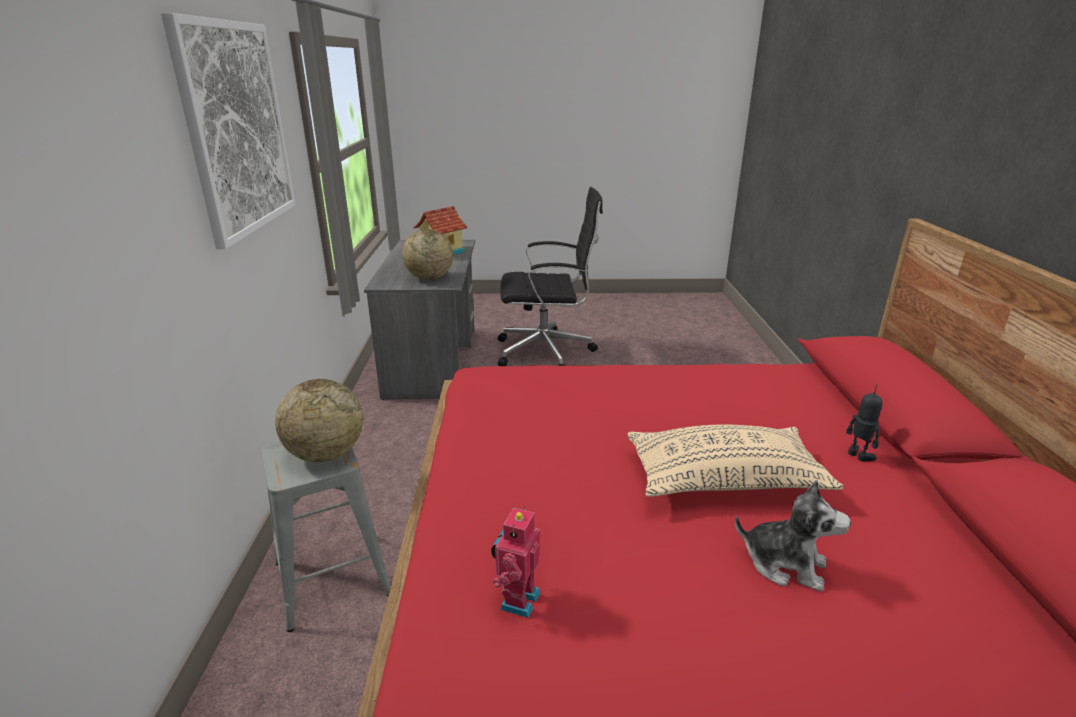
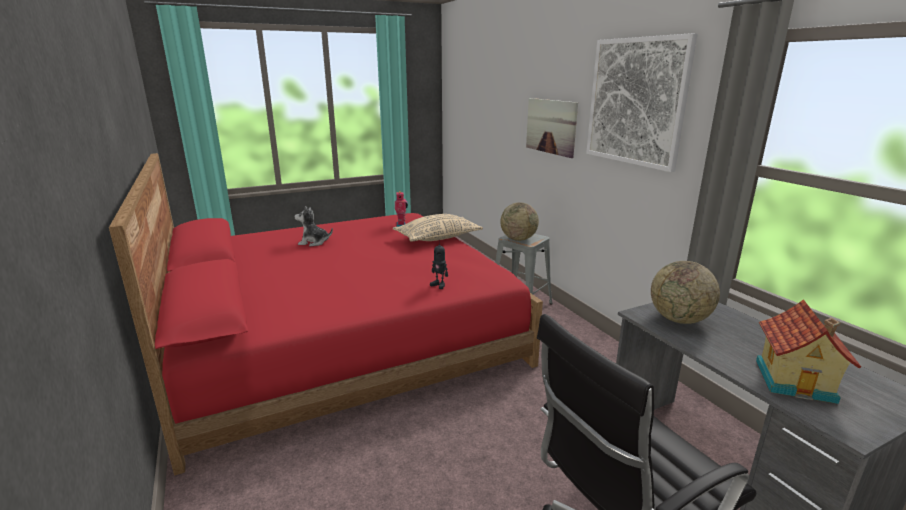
camera: 155 degrees right, 5 degrees down
beige pillow [628,425,843,497] -> beige pillow moved to [393,214,483,242]
toy robot [846,385,883,462] -> toy robot moved to [430,243,448,289]
none -> picture [526,98,578,158]

